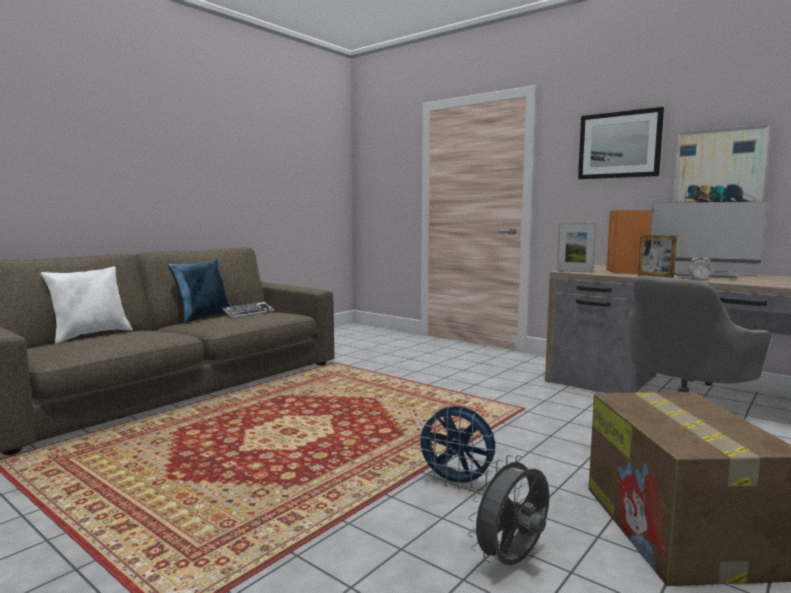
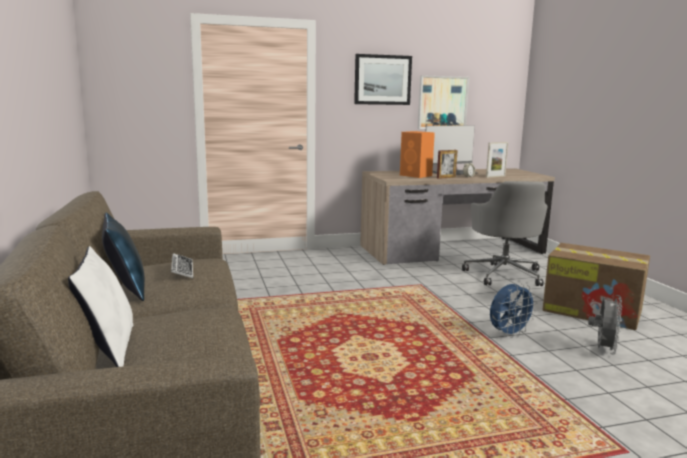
camera: 55 degrees left, 5 degrees up
grey fan [468,455,549,565] -> grey fan turned 150 degrees counterclockwise [588,295,622,354]
picture frame [557,223,596,273] -> picture frame moved to [486,142,508,178]

